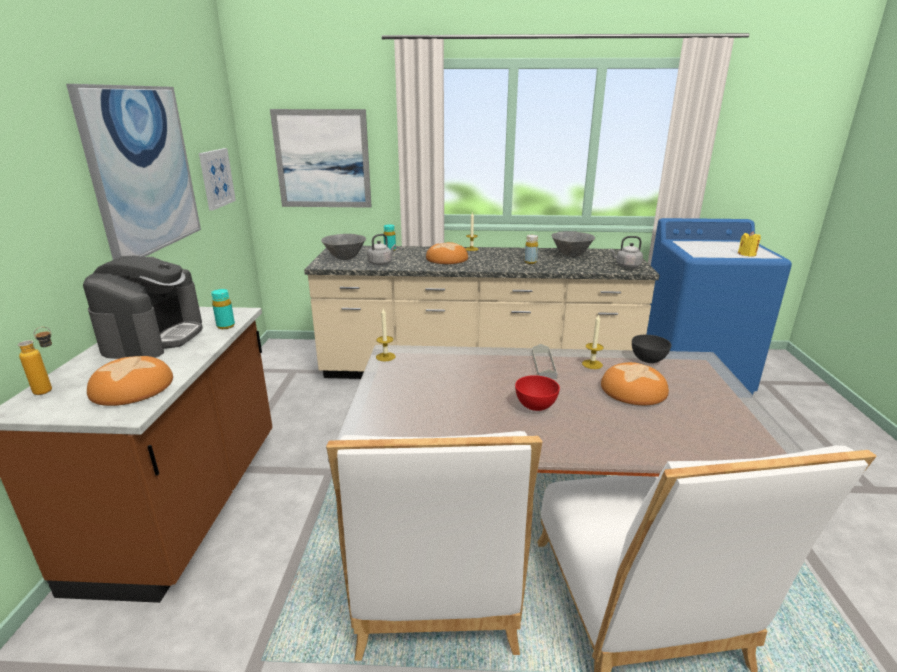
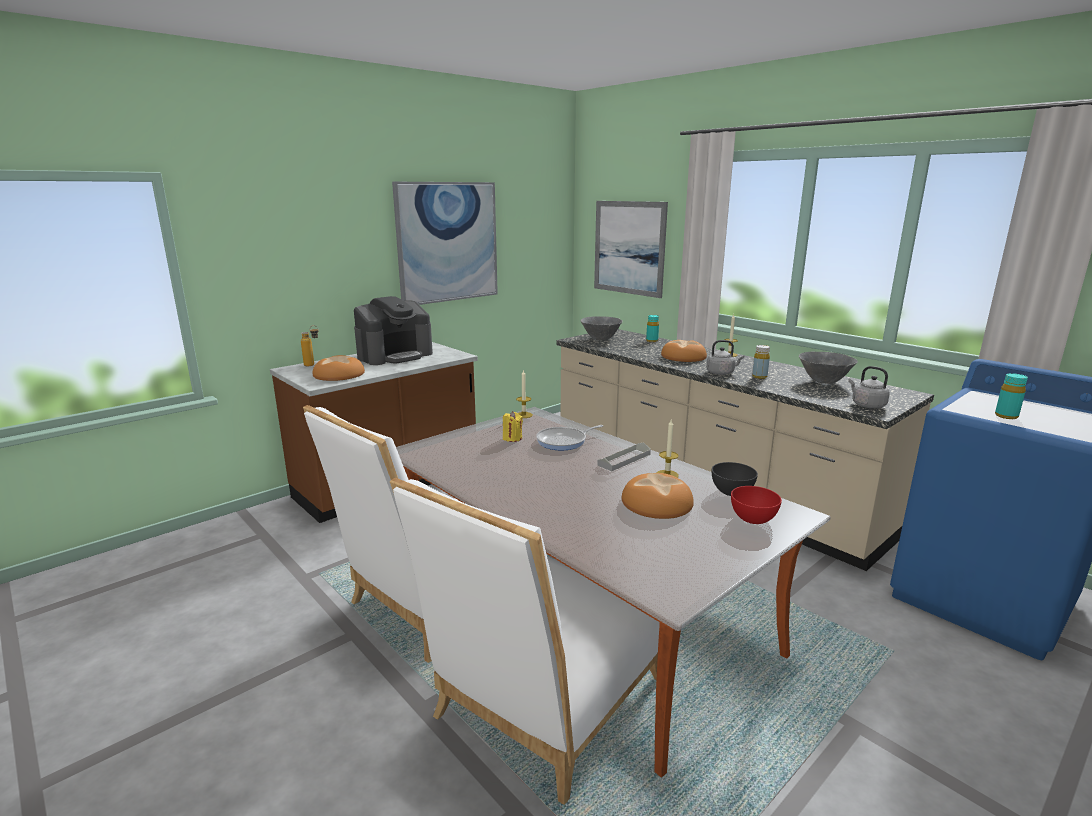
camera: 45 degrees right, 5 degrees down
picture [199,148,236,210] -> none
turquoise bottle [211,289,235,329] -> turquoise bottle moved to [995,373,1028,419]
grey kettle [367,234,396,265] -> grey kettle moved to [706,340,744,375]
red bowl [515,375,560,411] -> red bowl moved to [731,486,782,524]
yellow candle [738,231,761,257] -> yellow candle moved to [503,411,523,442]
none -> frying pan [536,425,603,450]

